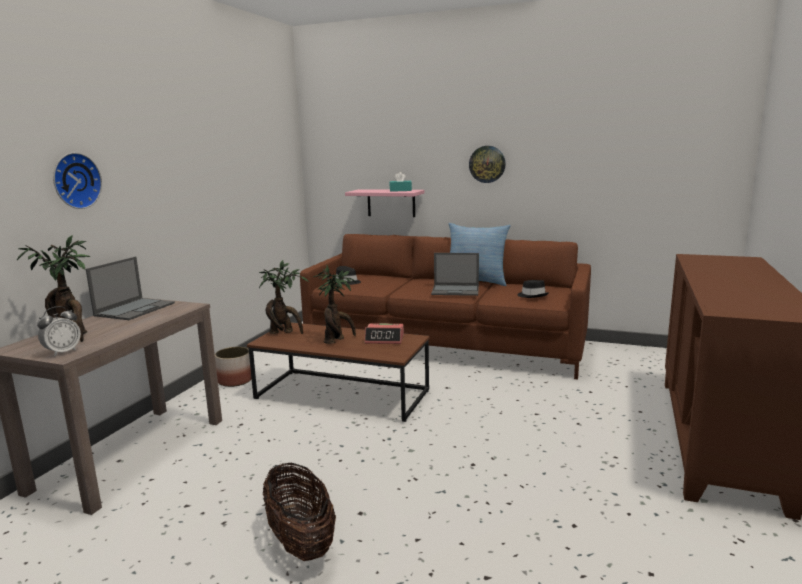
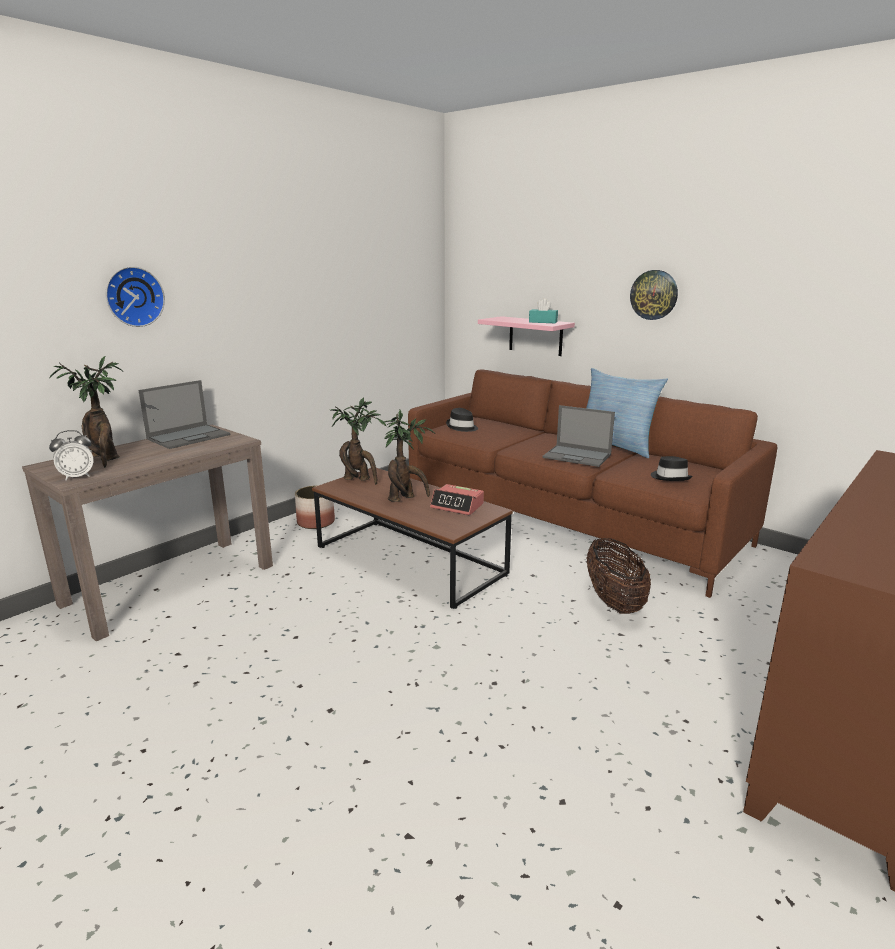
camera: 20 degrees right, 5 degrees up
basket [263,463,336,561] -> basket moved to [586,538,651,614]

